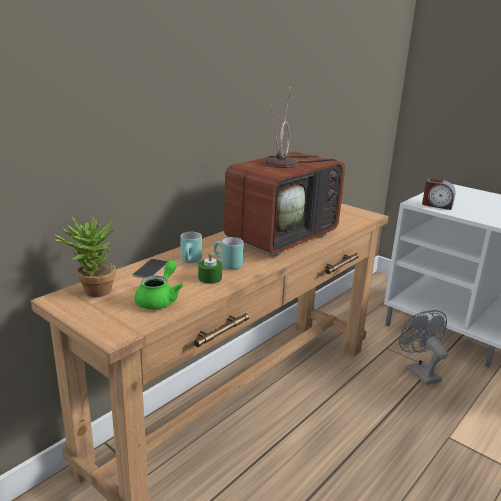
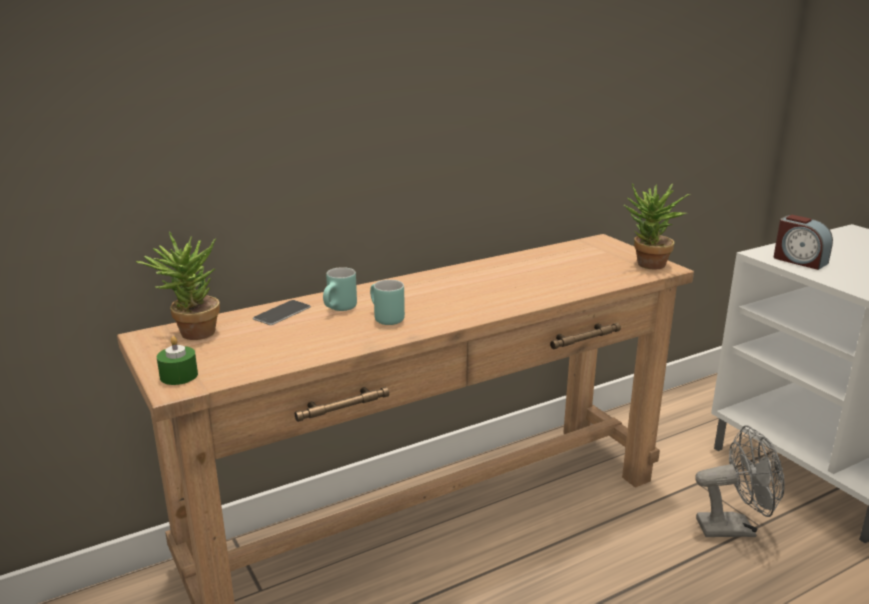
camera: 20 degrees right, 0 degrees up
green teapot [134,260,183,310] -> none
green candle [198,252,222,284] -> green candle moved to [157,336,198,385]
television [224,87,345,256] -> none
grey fan [399,310,448,385] -> grey fan turned 90 degrees clockwise [695,425,785,537]
none -> potted plant [624,183,690,269]

